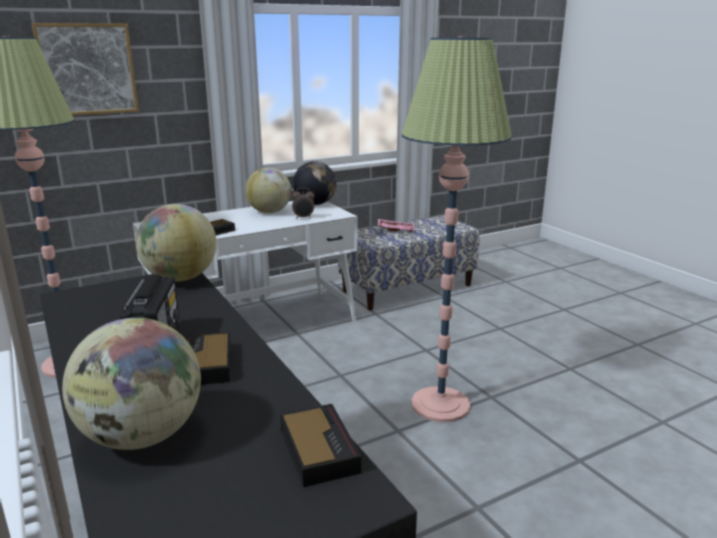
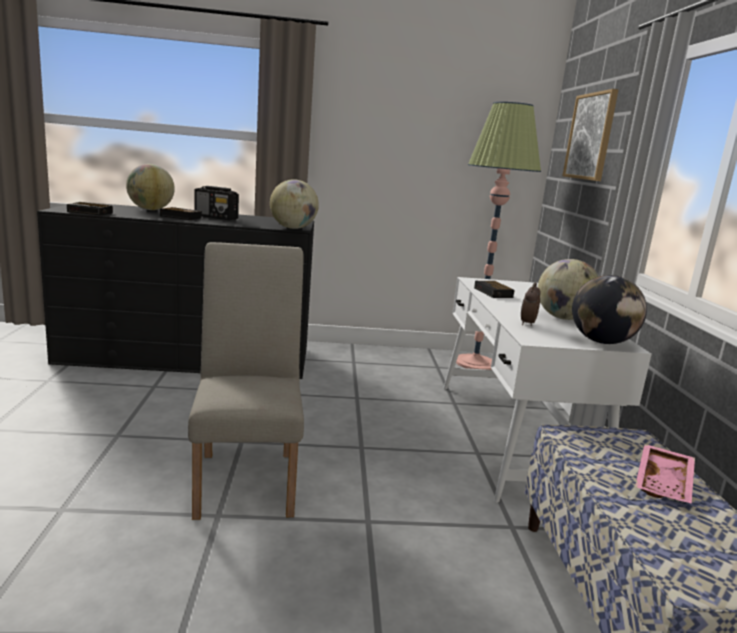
camera: 115 degrees right, 5 degrees down
floor lamp [402,36,512,422] -> beige chair [188,242,304,520]

